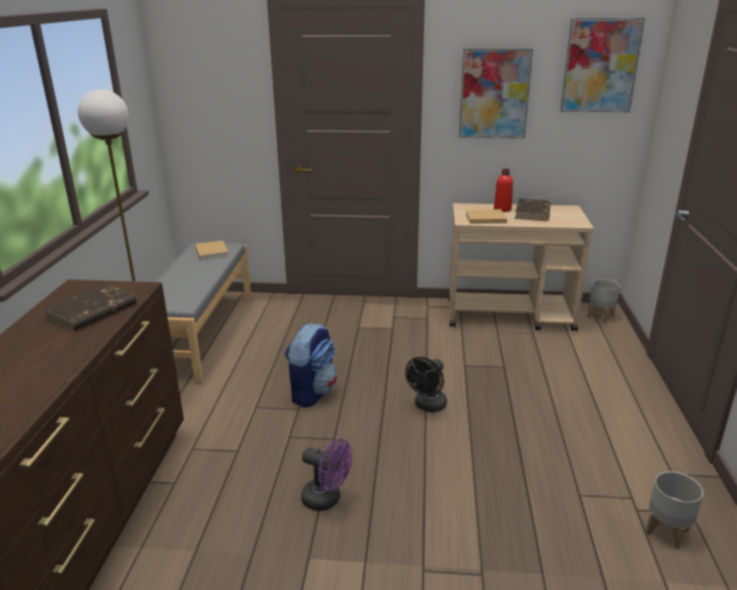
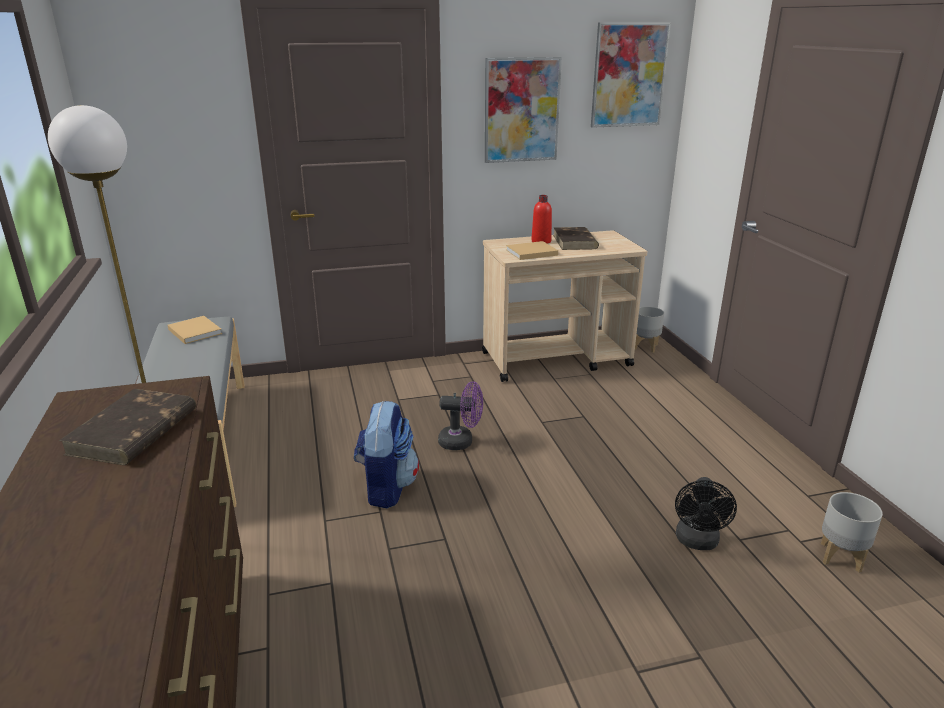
camera: 20 degrees left, 0 degrees up
purple fan [301,439,352,511] -> purple fan moved to [438,381,483,450]
black fan [405,357,447,412] -> black fan moved to [675,477,737,550]

